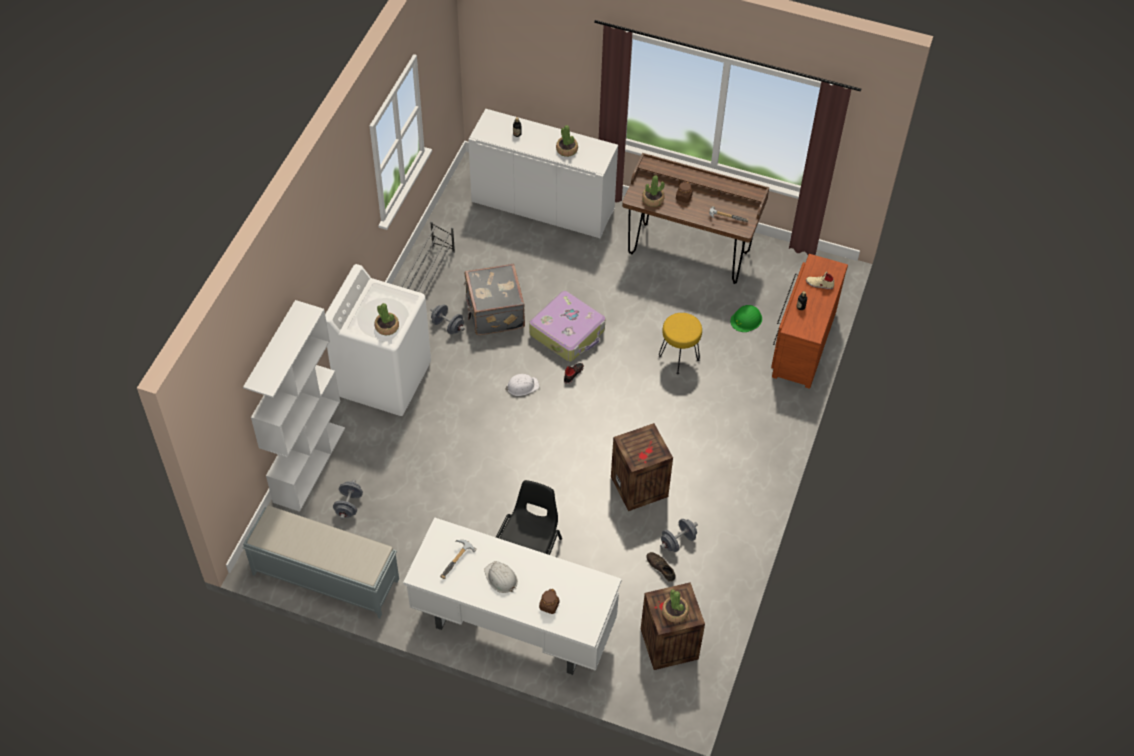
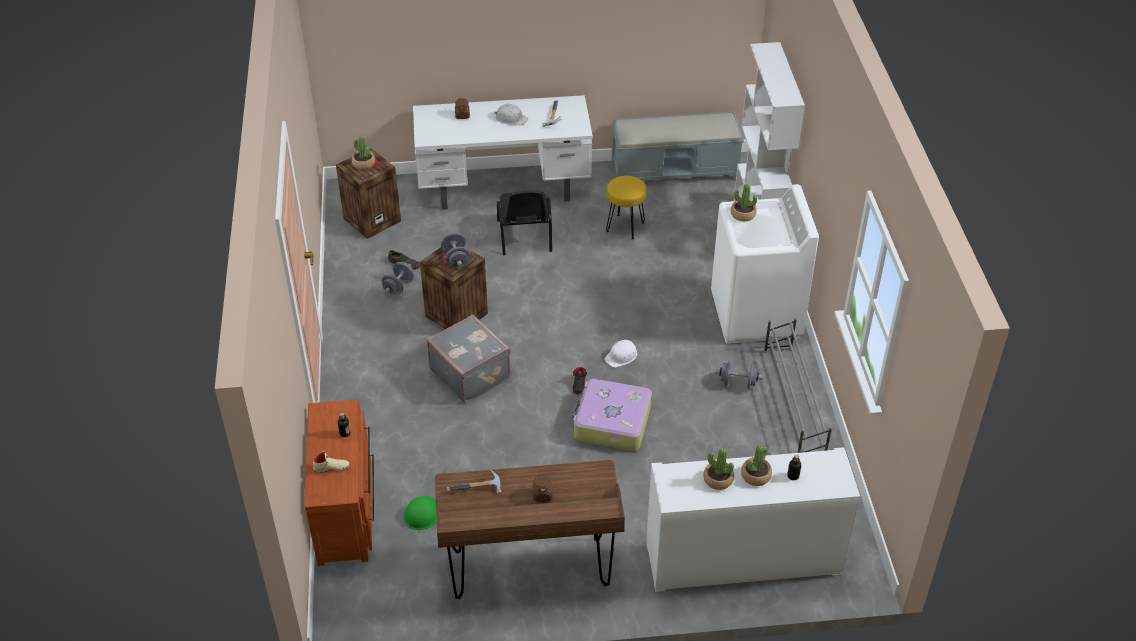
camera: 155 degrees right, 10 degrees down
grey dumbbell [333,480,363,520] -> grey dumbbell moved to [441,233,470,268]
grey suitcase [464,264,525,335] -> grey suitcase moved to [427,315,511,403]
potted plant [642,175,665,207] -> potted plant moved to [741,445,772,486]
yellow stool [659,313,702,374] -> yellow stool moved to [606,176,647,240]

